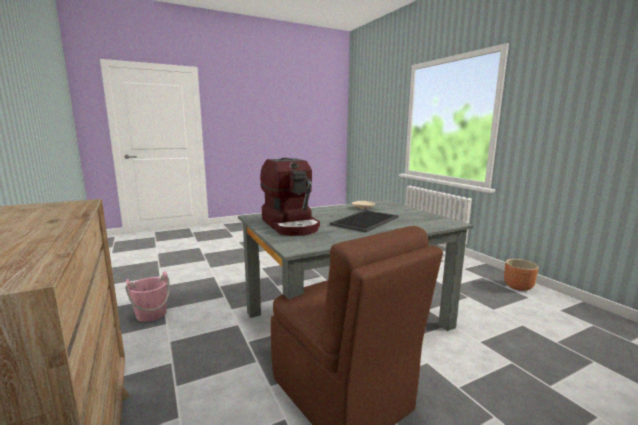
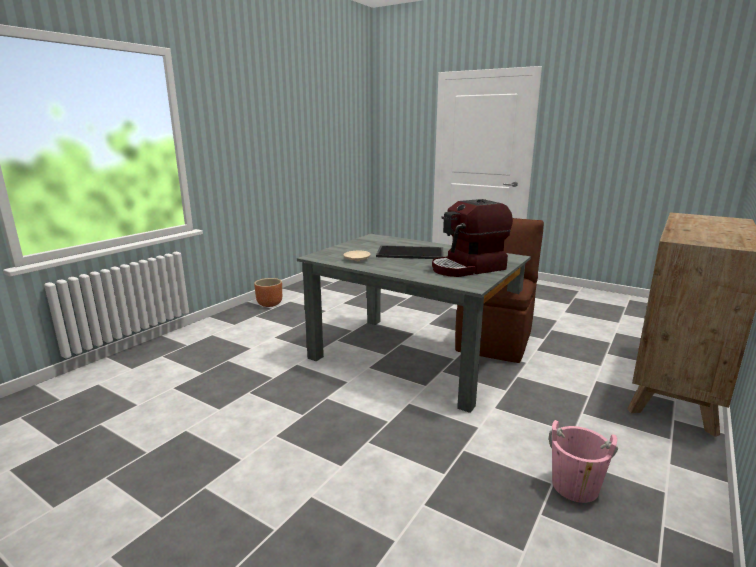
camera: 120 degrees left, 5 degrees up
coffee machine [260,158,320,236] -> coffee machine turned 150 degrees counterclockwise [432,199,513,277]

